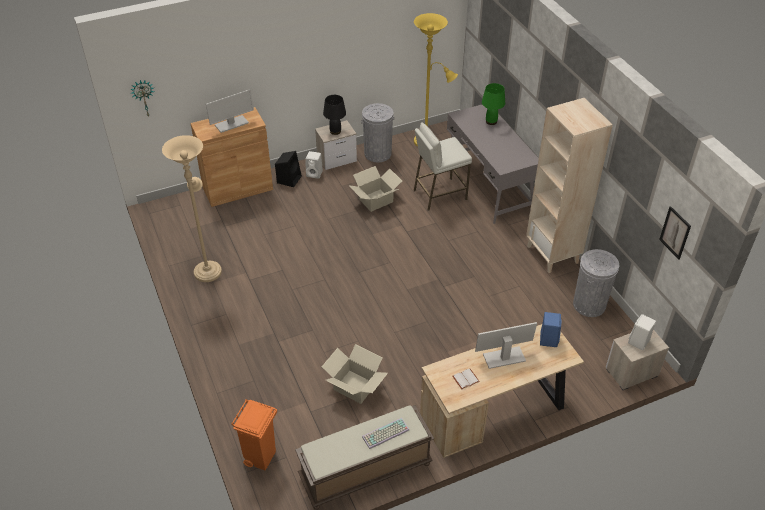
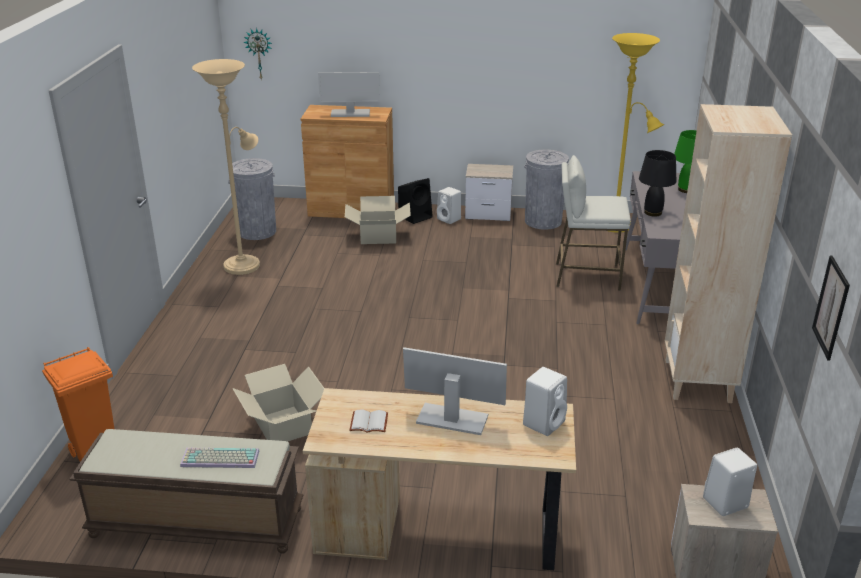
camera: 30 degrees right, 15 degrees down
black table lamp [323,95,346,135] -> black table lamp moved to [639,150,676,216]
cardboard box [349,166,402,212] -> cardboard box moved to [345,196,411,244]
blue speaker [540,312,561,347] -> white speaker [523,367,567,436]
grey trash can [573,249,619,317] -> grey trash can moved to [228,158,276,240]

